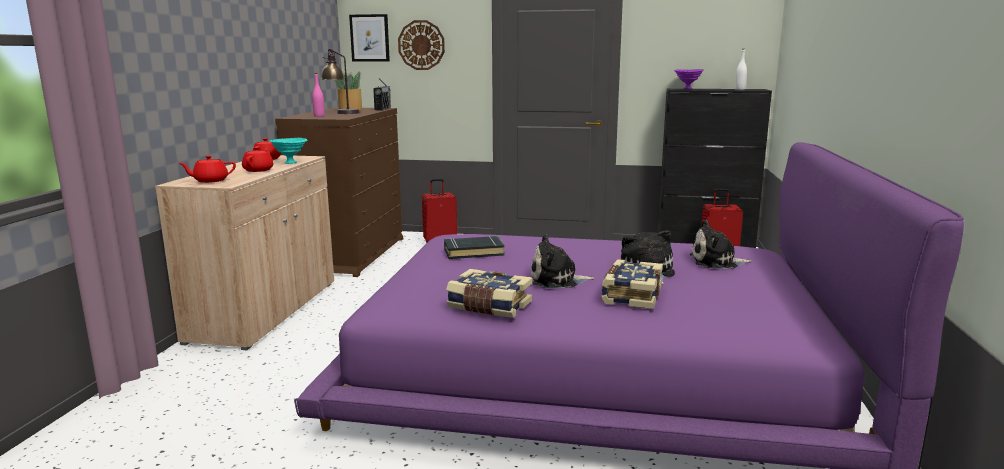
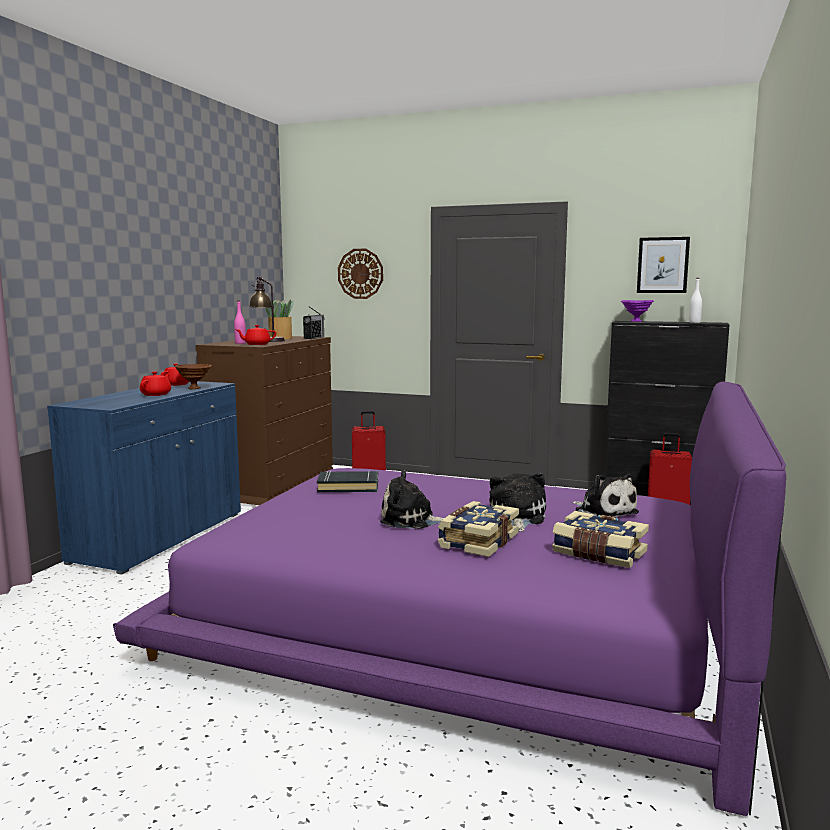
camera: 10 degrees right, 5 degrees down
beige cabinet [155,155,334,350] -> blue cabinet [47,381,241,575]
red teapot [178,155,236,183] -> red teapot moved to [235,325,276,345]
turquoise bowl [269,138,307,164] -> brown bowl [174,364,212,389]
picture [349,14,390,62] -> picture moved to [637,237,690,293]
book [446,269,532,318] -> book moved to [552,511,649,568]
plush toy [690,220,752,269] -> plush toy turned 135 degrees counterclockwise [572,474,639,518]

